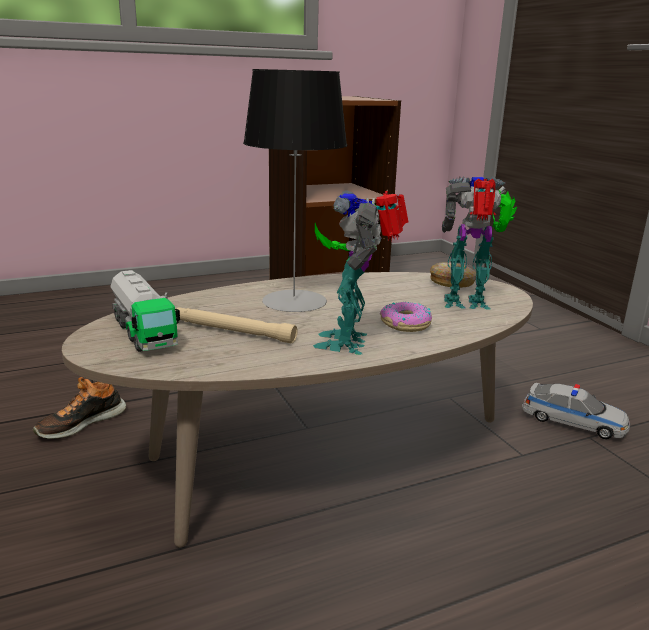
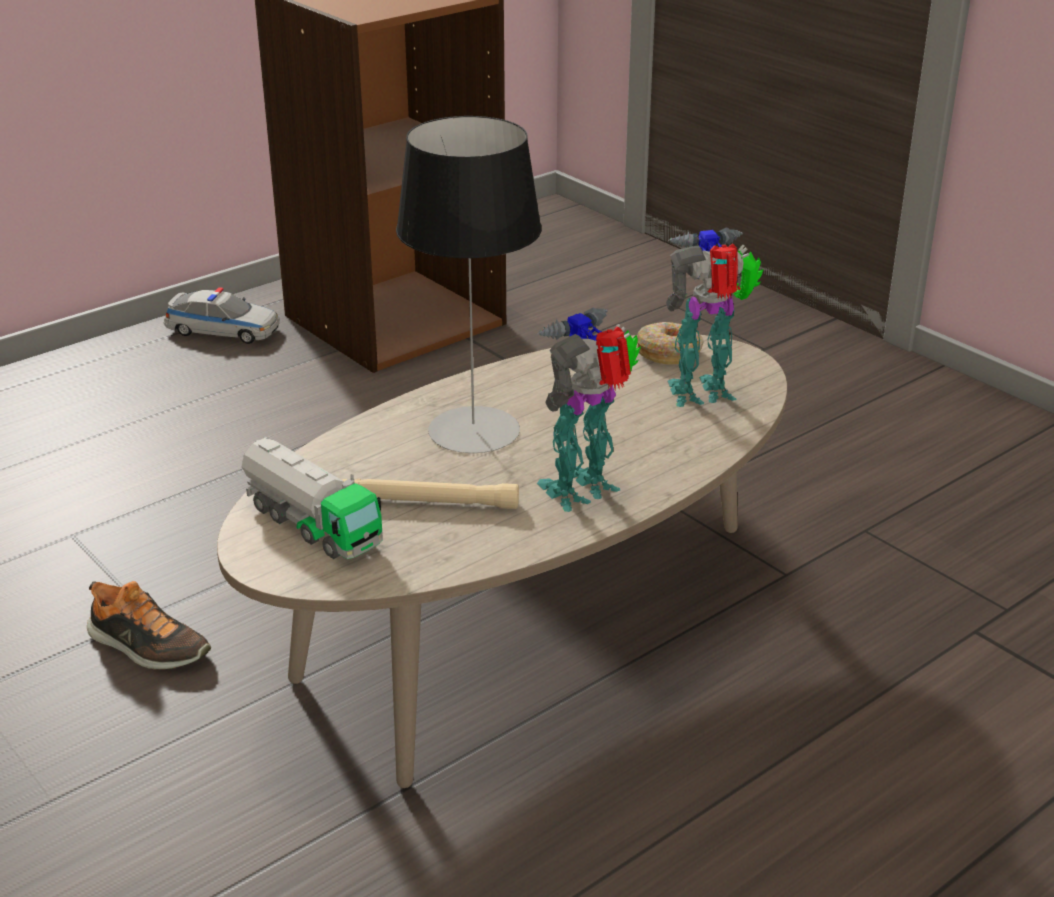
camera: 15 degrees left, 10 degrees up
shoe [33,377,126,439] -> shoe turned 90 degrees counterclockwise [87,581,211,670]
toy robot [313,190,408,355] -> toy robot turned 60 degrees clockwise [536,307,641,512]
donut [380,302,432,332] -> none
toy car [523,383,630,439] -> toy car moved to [164,287,280,344]

